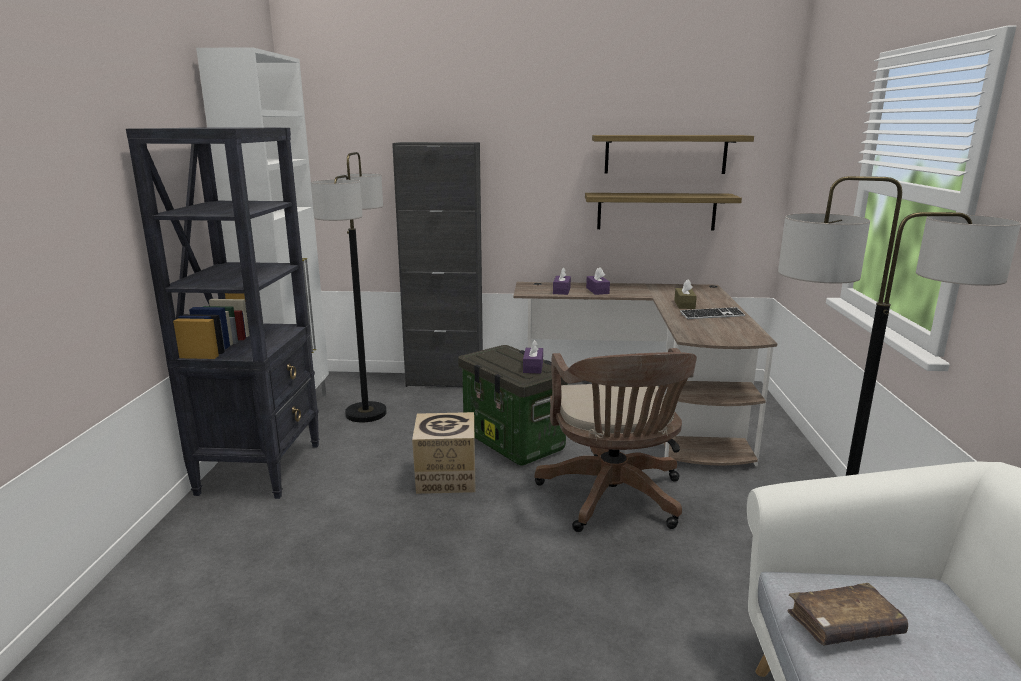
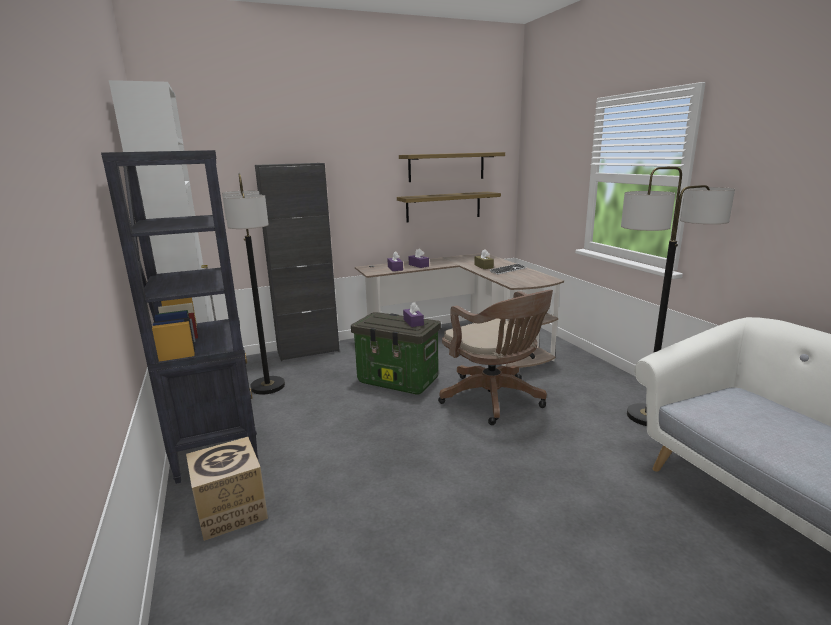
camera: 25 degrees left, 0 degrees up
cardboard box [412,412,476,494] -> cardboard box moved to [186,437,268,541]
brown book [788,583,908,645] -> none

